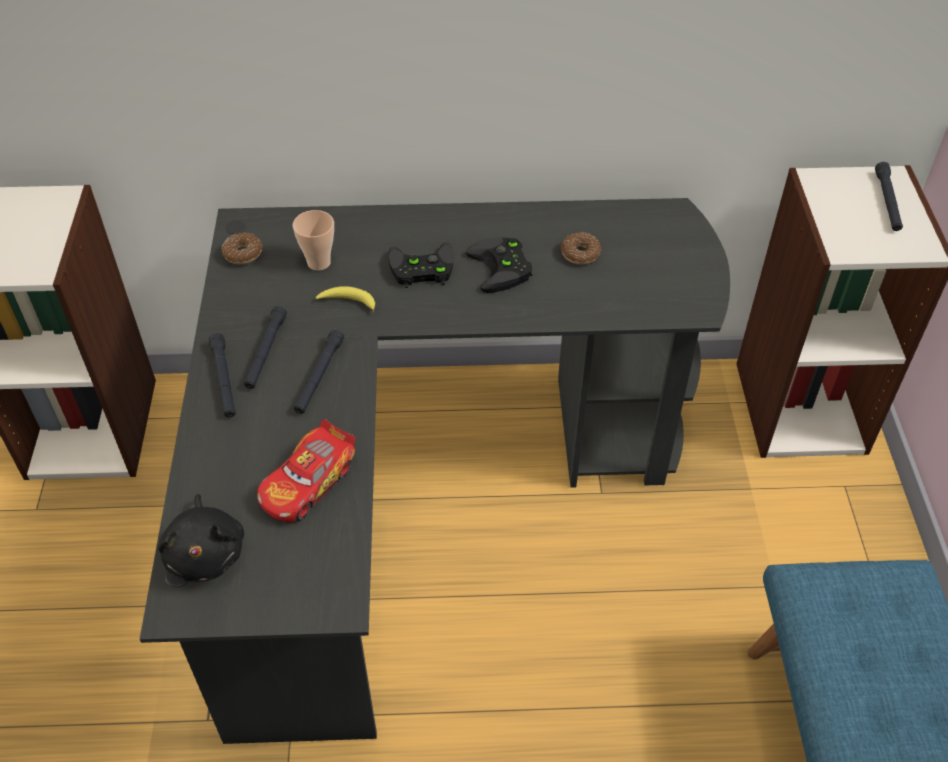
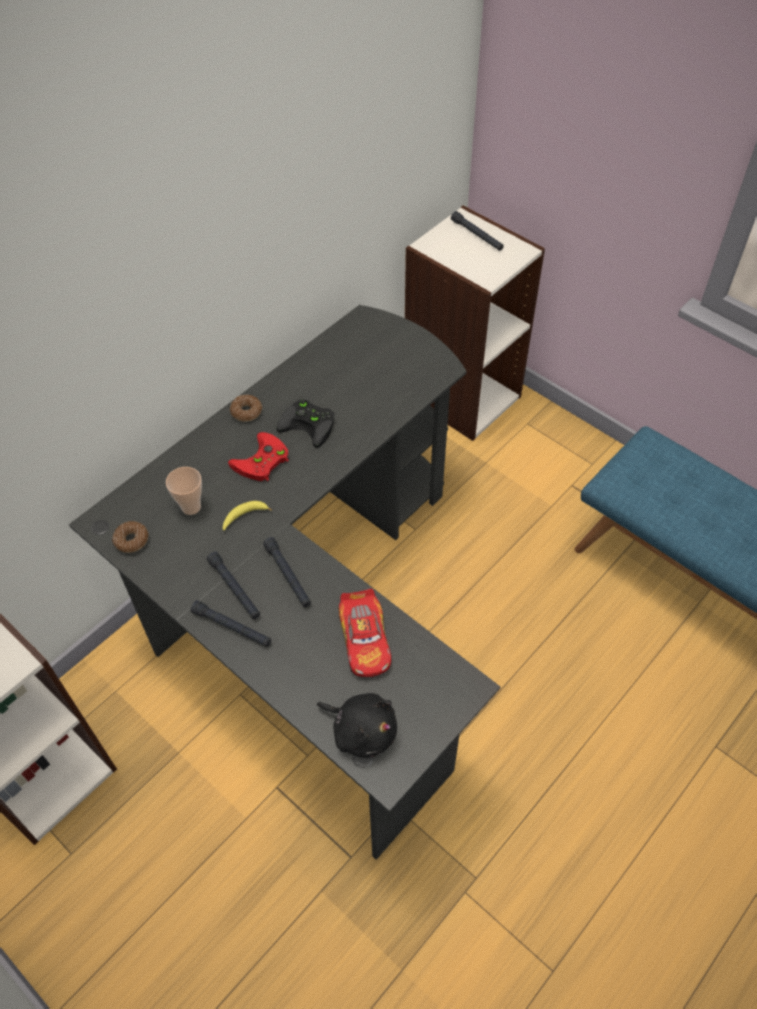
camera: 45 degrees left, 5 degrees up
black game controller [389,242,454,288] -> red game controller [228,432,289,481]
donut [561,232,602,265] -> donut moved to [230,395,262,422]

